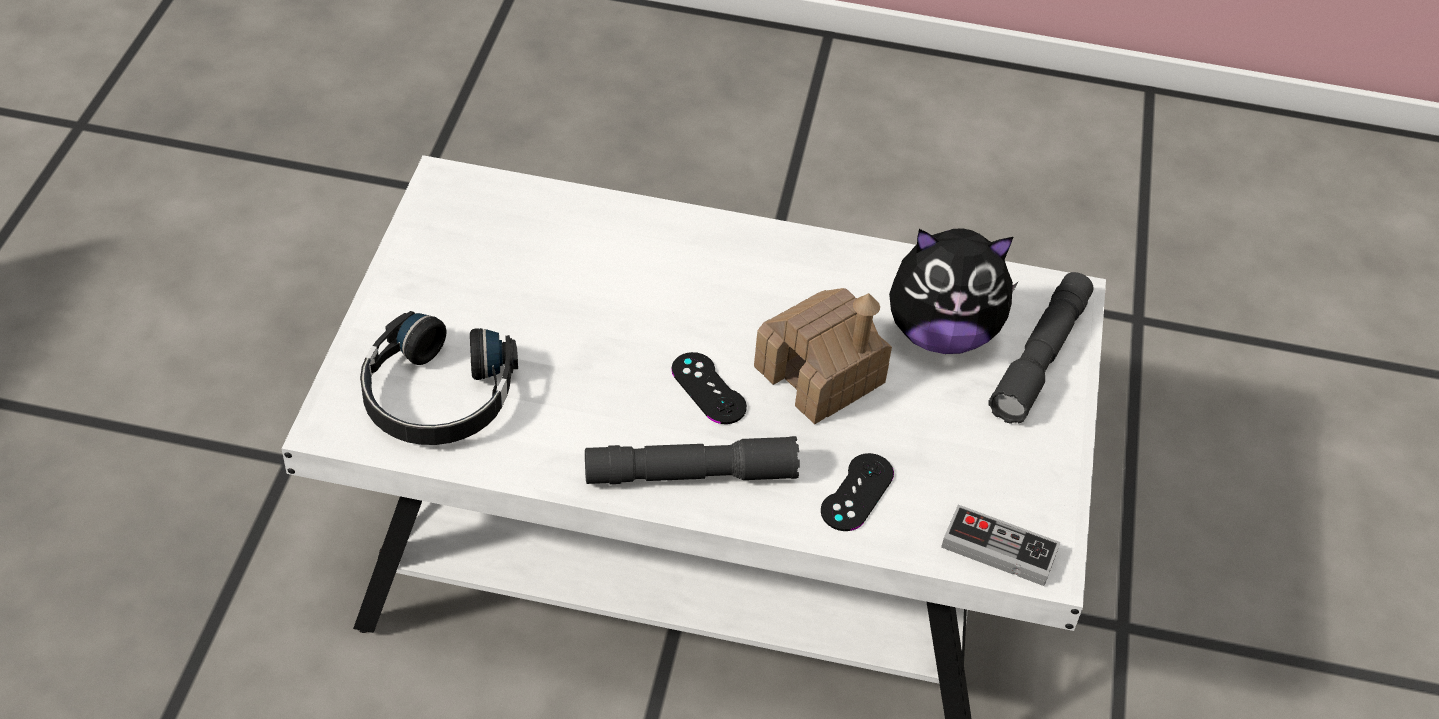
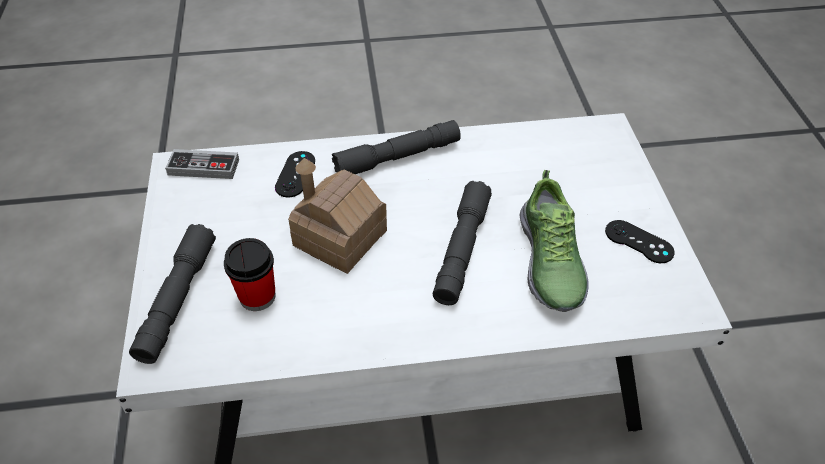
camera: 165 degrees right, 0 degrees up
black headphones [360,311,518,445] -> none
black game controller [671,352,747,424] -> black game controller moved to [605,220,675,263]
plush toy [889,228,1019,354] -> cup [224,238,276,311]
none -> grey flashlight [433,181,492,305]
none -> shoe [519,170,589,312]

